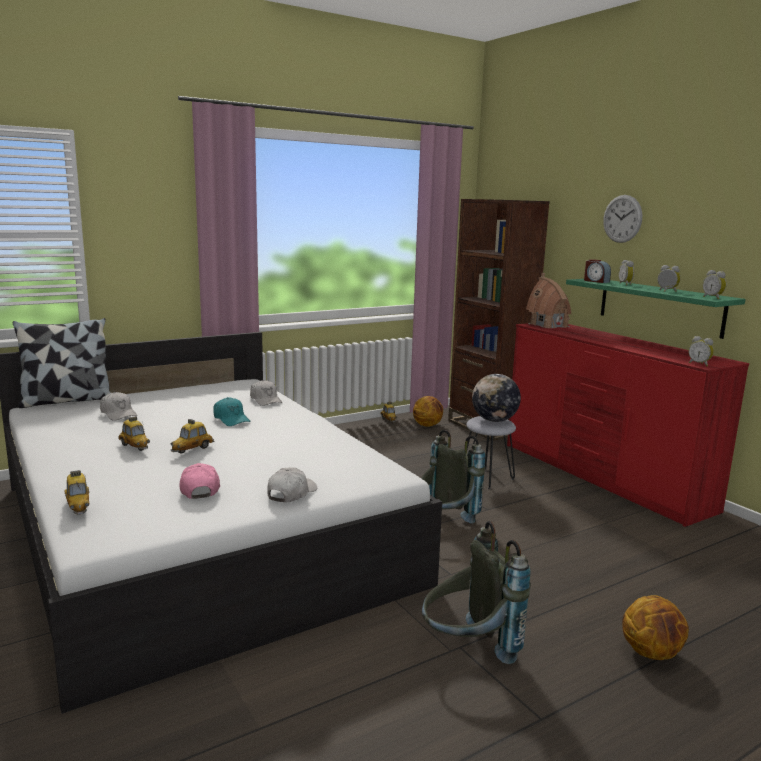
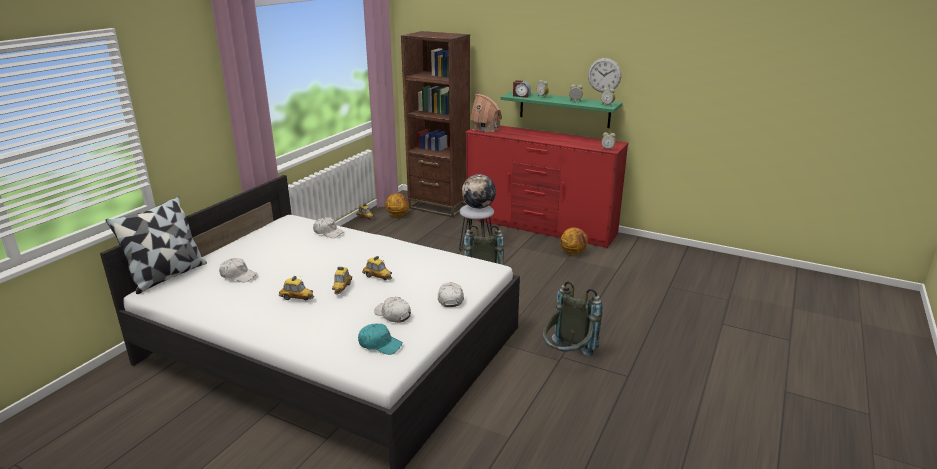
camera: 30 degrees left, 10 degrees up
toy car [65,470,90,515] -> toy car moved to [362,256,392,280]
pink cap [180,463,220,499] -> white cap [374,297,411,323]
turquoise cap [213,397,251,426] -> turquoise cap moved to [358,323,403,355]
wall clock [603,195,642,243] -> wall clock moved to [588,58,621,93]
basketball [622,595,689,660] -> basketball moved to [560,227,588,254]

